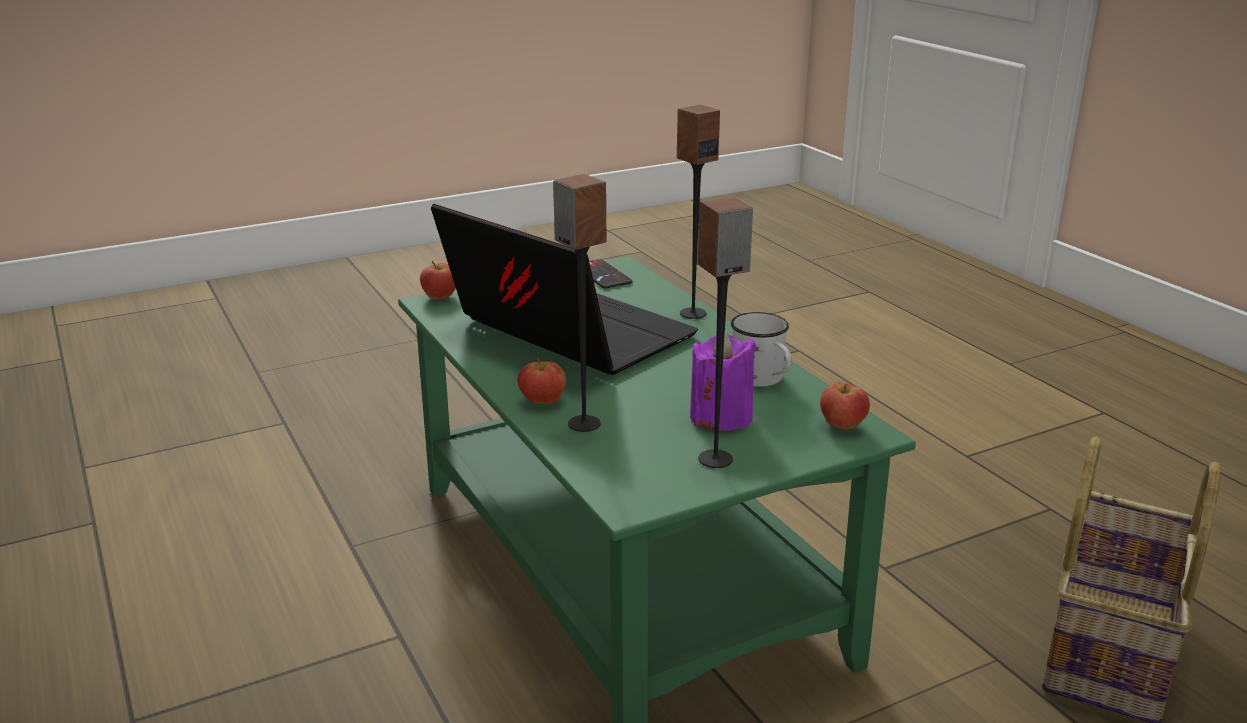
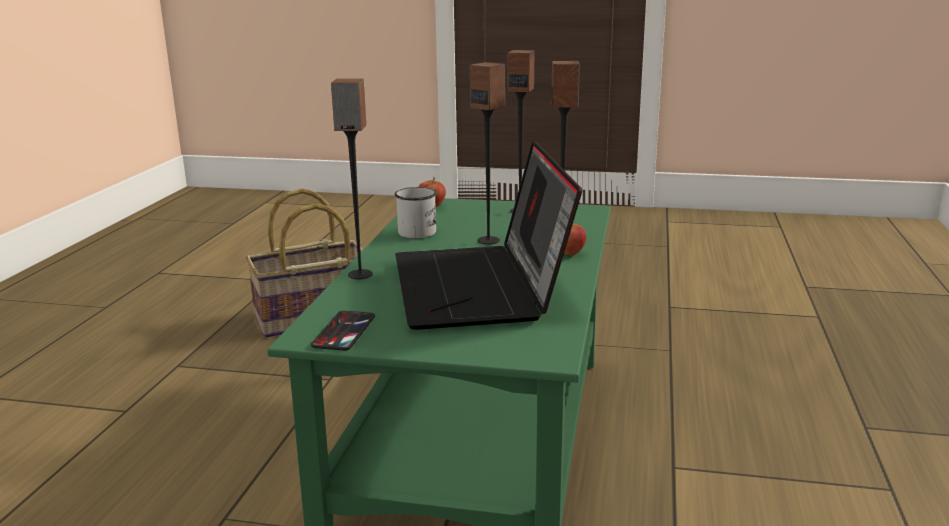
camera: 140 degrees left, 5 degrees down
apple [420,261,456,300] -> none
purple candle [690,331,756,431] -> none
none -> speaker [470,62,505,244]

